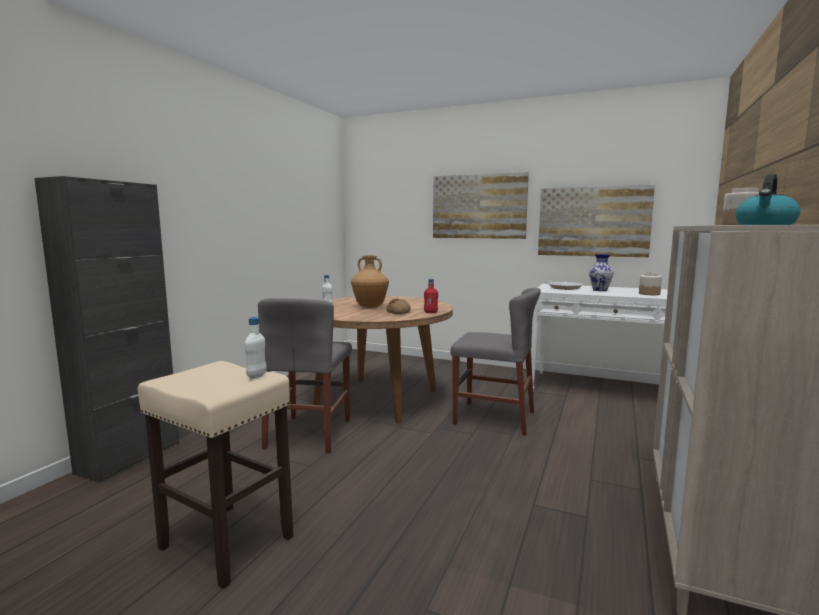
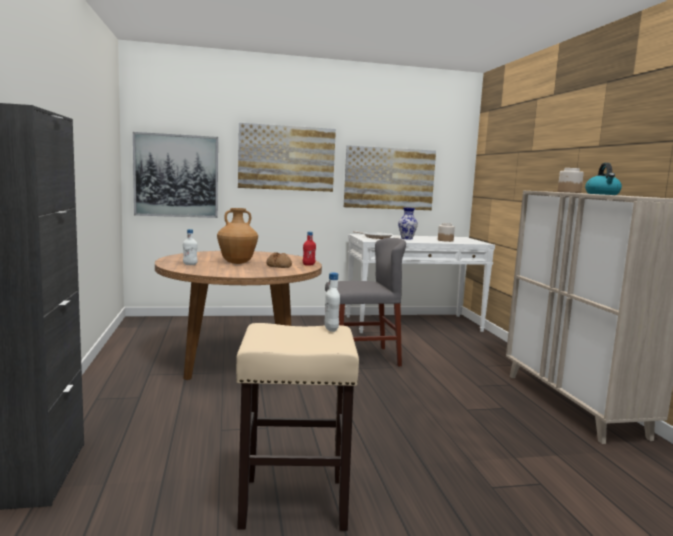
camera: 35 degrees left, 0 degrees up
grey chair [258,298,352,453] -> none
none -> picture [133,132,218,218]

